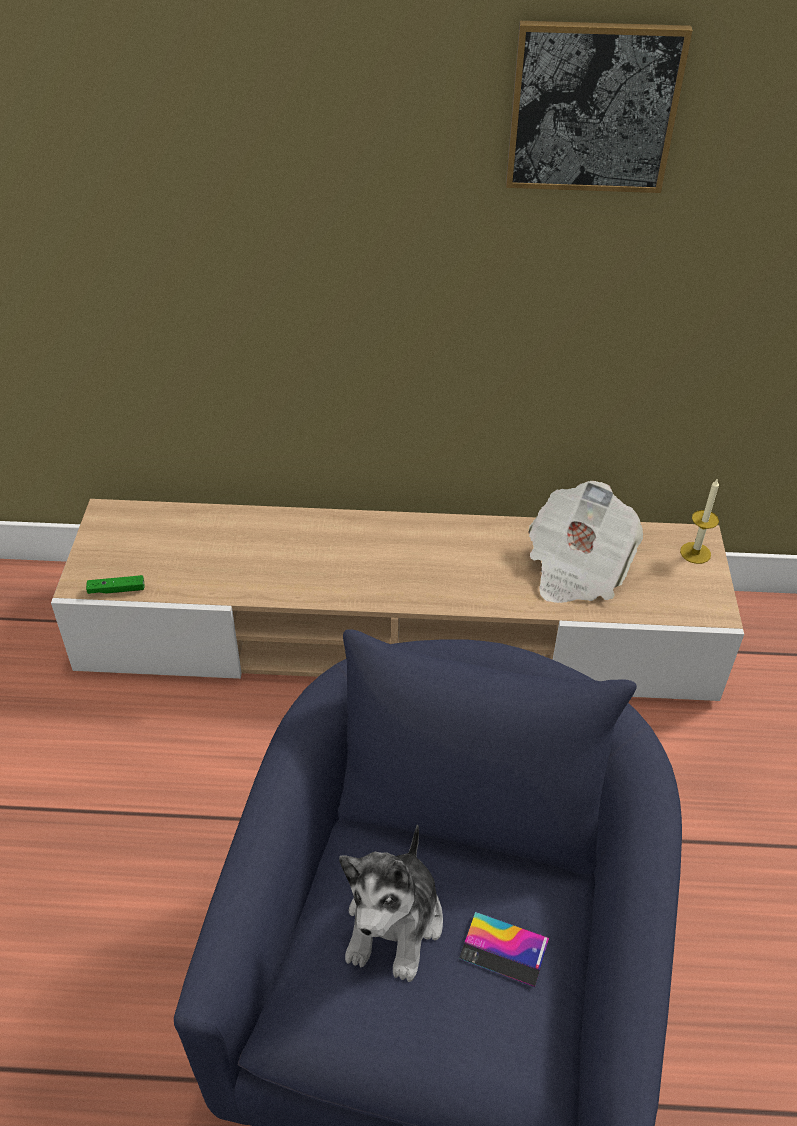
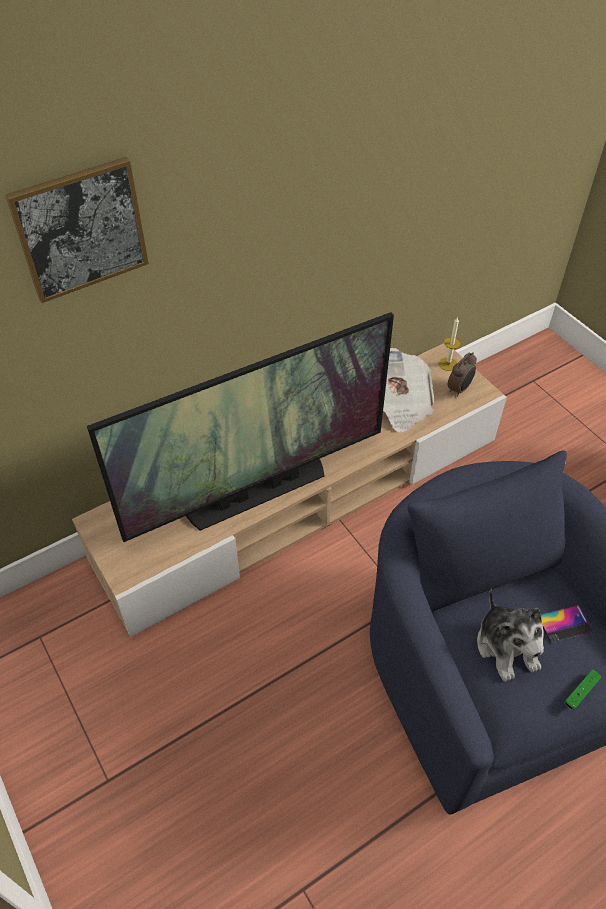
camera: 35 degrees left, 5 degrees up
green game controller [86,575,144,594] -> green game controller moved to [564,669,602,711]
picture [506,21,693,193] -> picture moved to [5,157,149,303]
none -> television [87,312,394,542]
none -> alarm clock [447,352,477,397]

